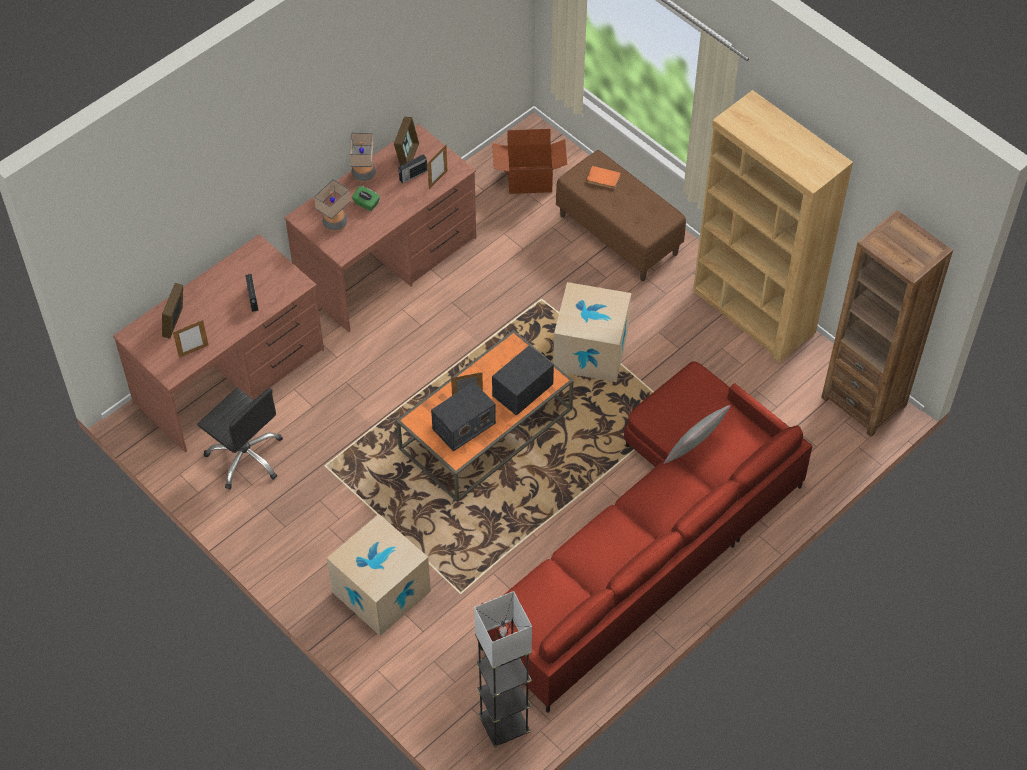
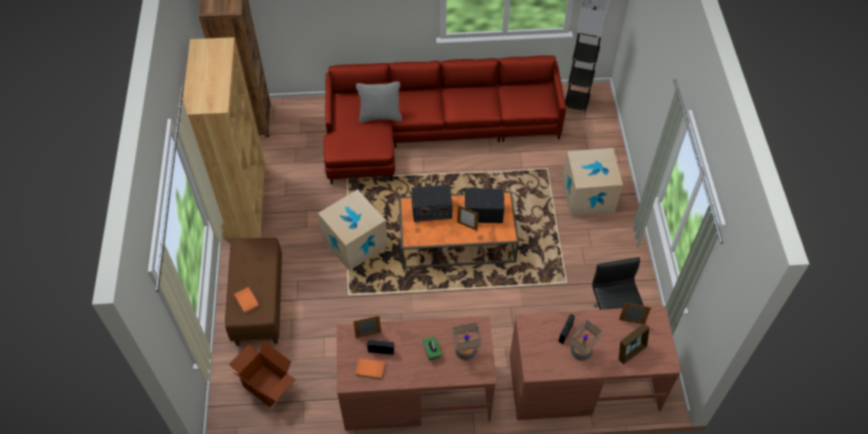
camera: 140 degrees left, 0 degrees up
table lamp [349,133,376,182] -> table lamp moved to [570,320,602,361]
picture frame [394,117,419,166] -> orange book [355,358,386,379]

